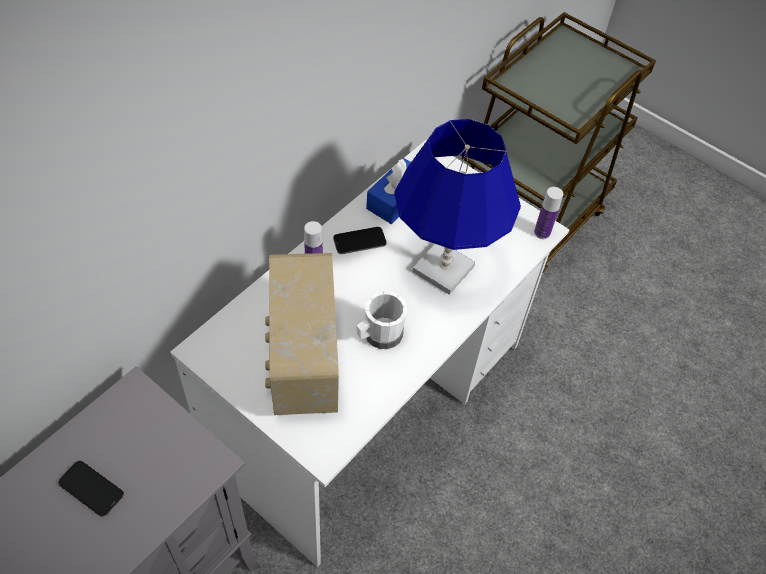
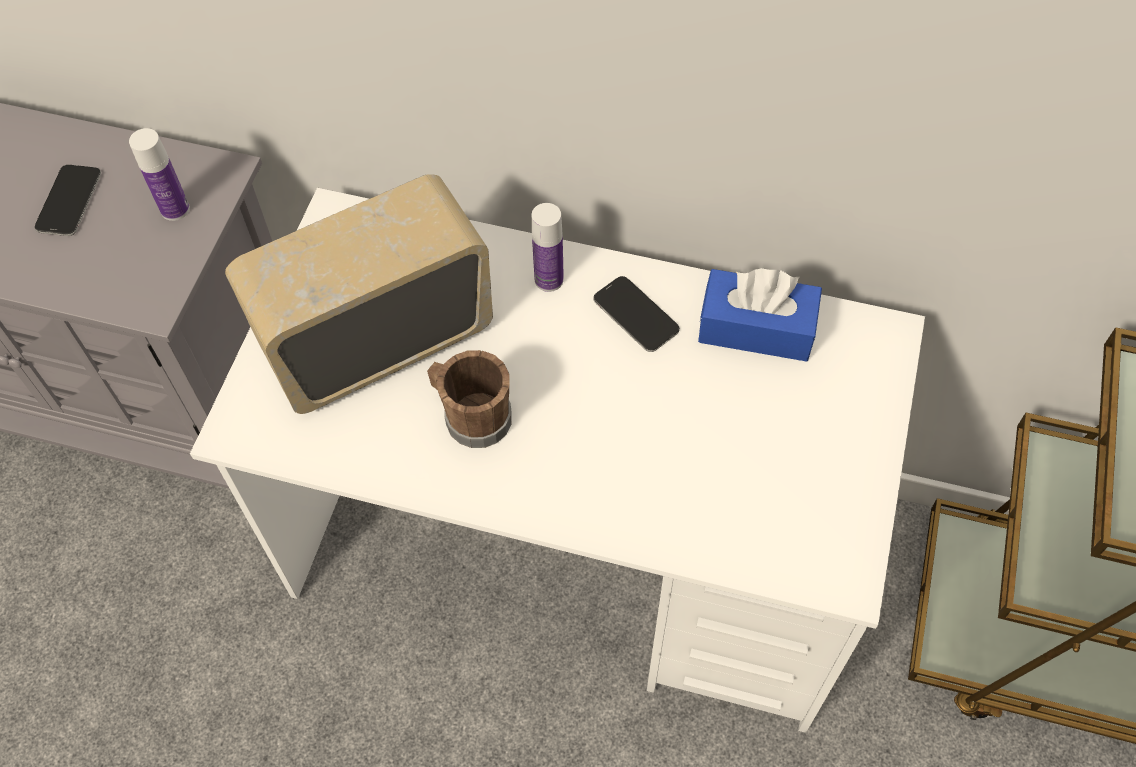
camera: 70 degrees right, 5 degrees up
white mug [357,291,407,349] -> brown mug [427,350,512,448]
blue table lamp [394,119,521,295] -> none
bottle [534,187,563,239] -> bottle moved to [129,128,190,221]

